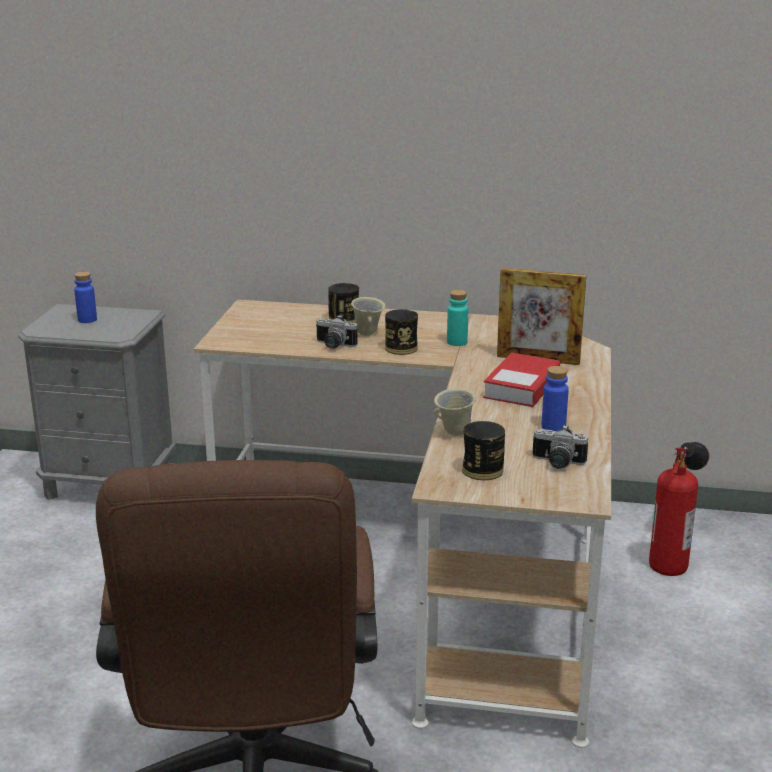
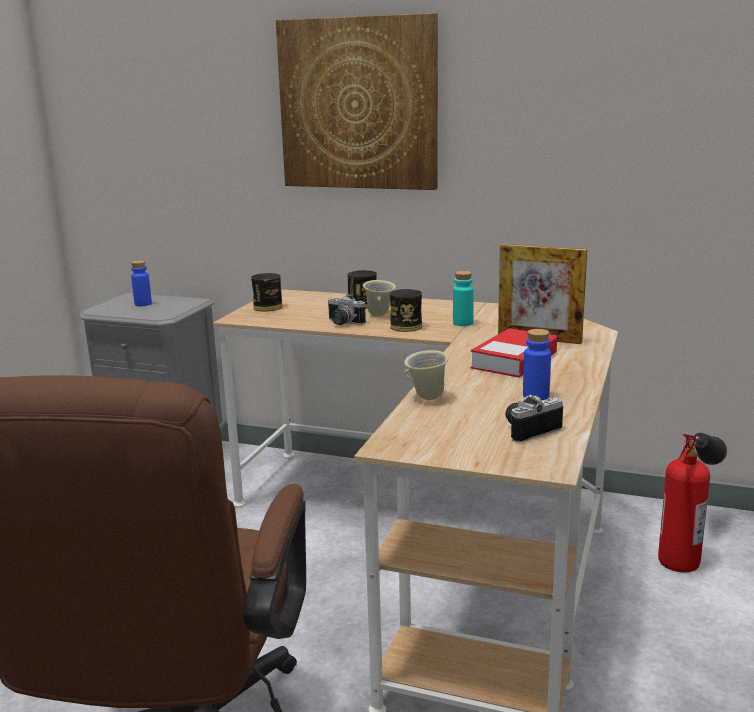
camera: 10 degrees right, 5 degrees down
can [462,421,505,480] -> can moved to [251,273,282,311]
camera [533,425,588,469] -> camera turned 120 degrees clockwise [505,395,563,442]
none -> picture [276,13,438,190]

